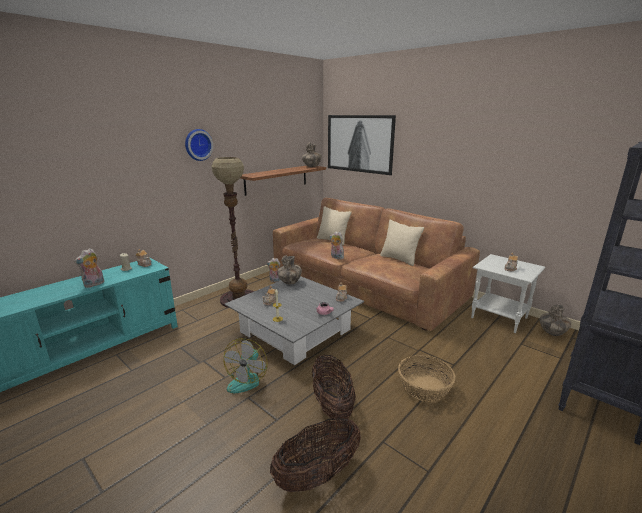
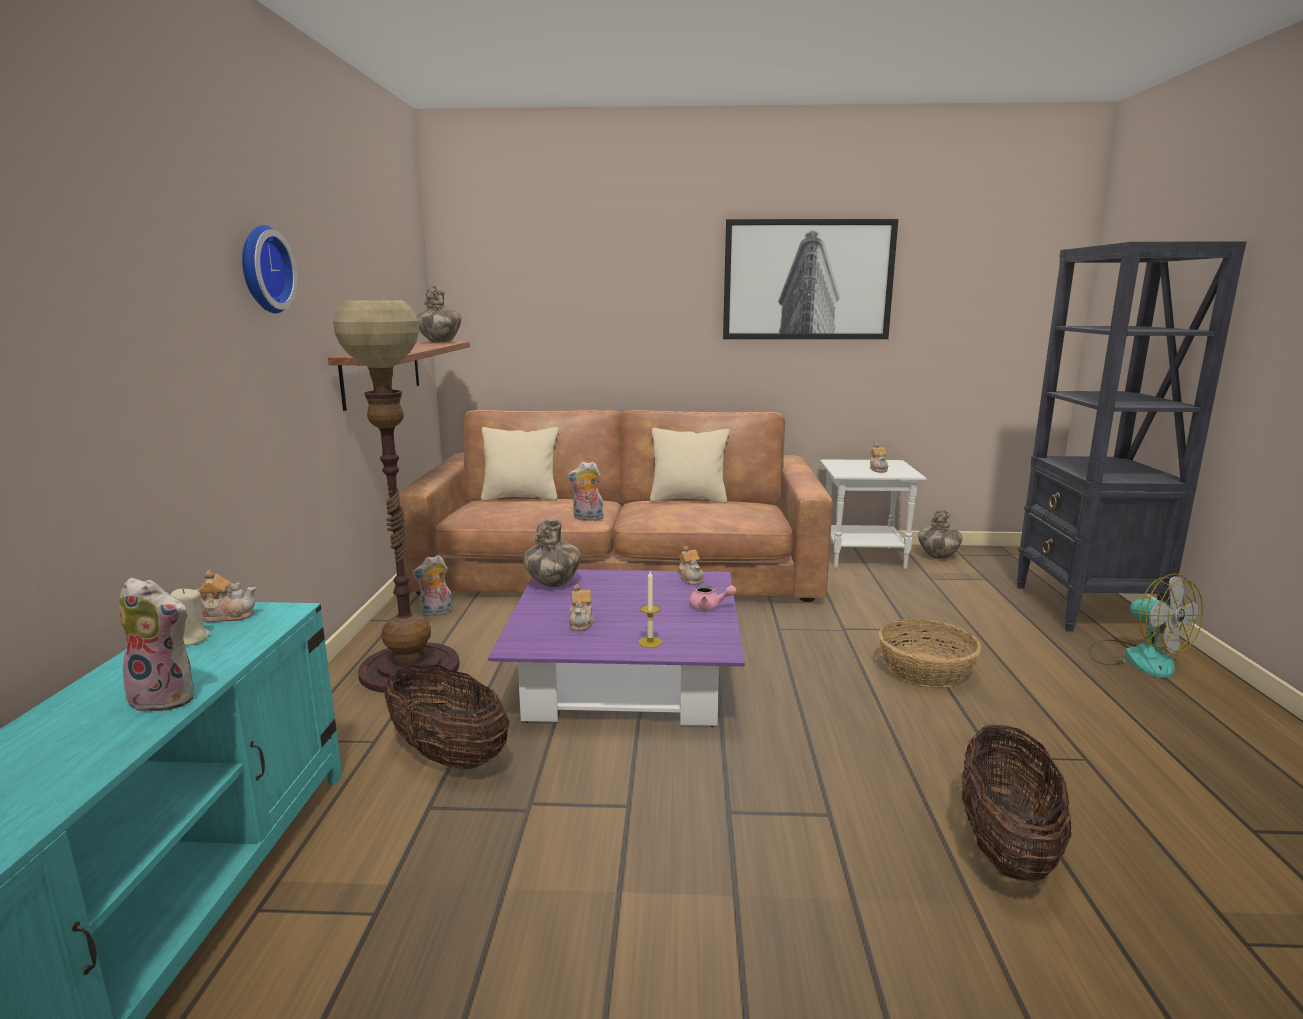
camera: 40 degrees left, 5 degrees down
plush toy [74,248,104,288] -> plush toy turned 75 degrees counterclockwise [118,578,194,713]
grey coffee table [224,276,364,365] -> purple coffee table [488,569,745,727]
fan [224,338,268,393] -> fan moved to [1088,574,1203,678]
basket [312,355,356,421] -> basket moved to [384,664,509,769]
picture [328,115,396,175] -> picture moved to [723,219,898,339]

